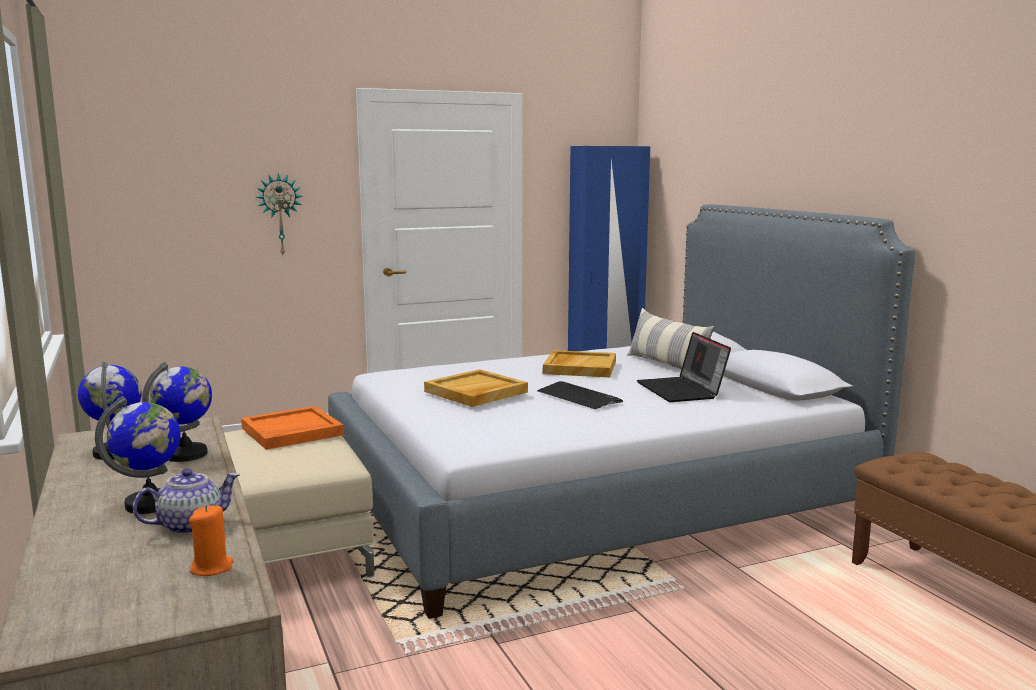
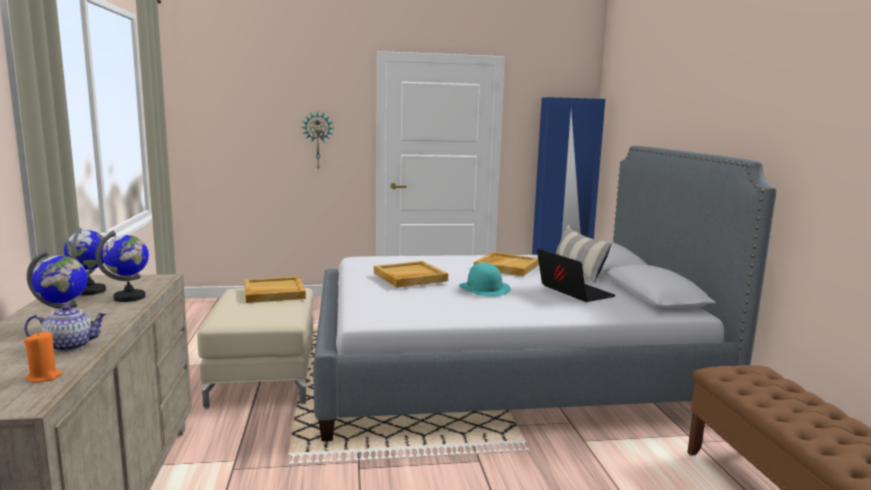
camera: 15 degrees right, 0 degrees up
orange tray [241,406,344,450] -> beige tray [244,276,306,303]
keyboard [537,381,623,410] -> turquoise hat [459,263,510,297]
laptop [637,332,731,402] -> laptop turned 150 degrees clockwise [537,248,615,302]

